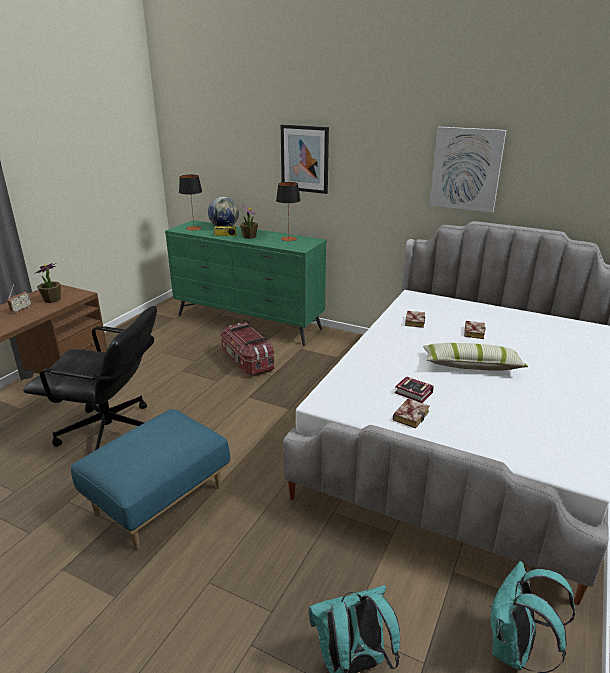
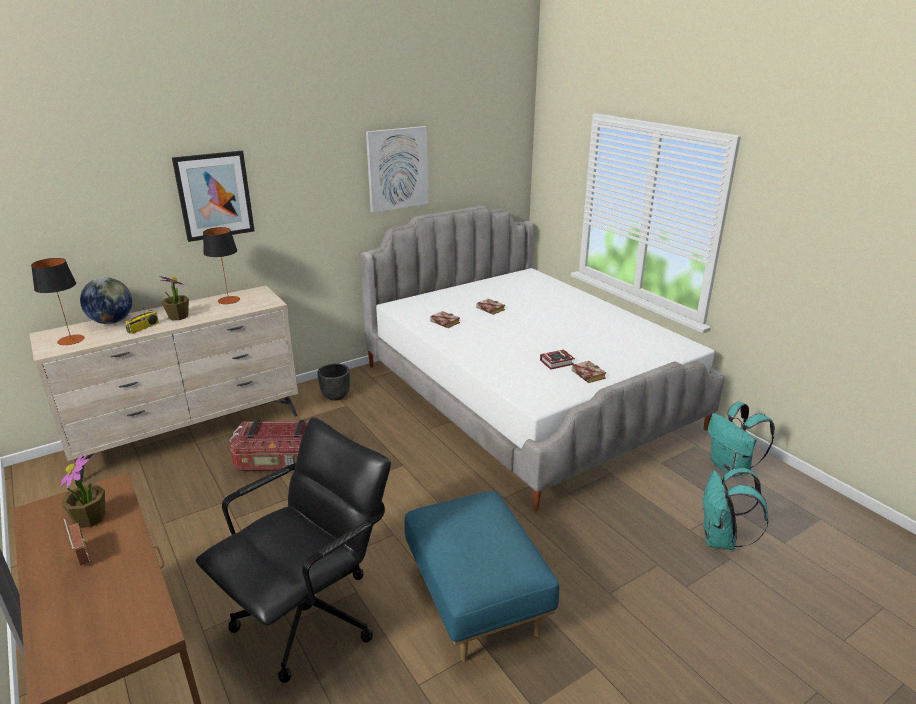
camera: 60 degrees left, 0 degrees up
green dresser [165,220,327,346] -> beige dresser [29,286,298,483]
pillow [423,343,528,371] -> none
none -> black planter [317,363,350,401]

